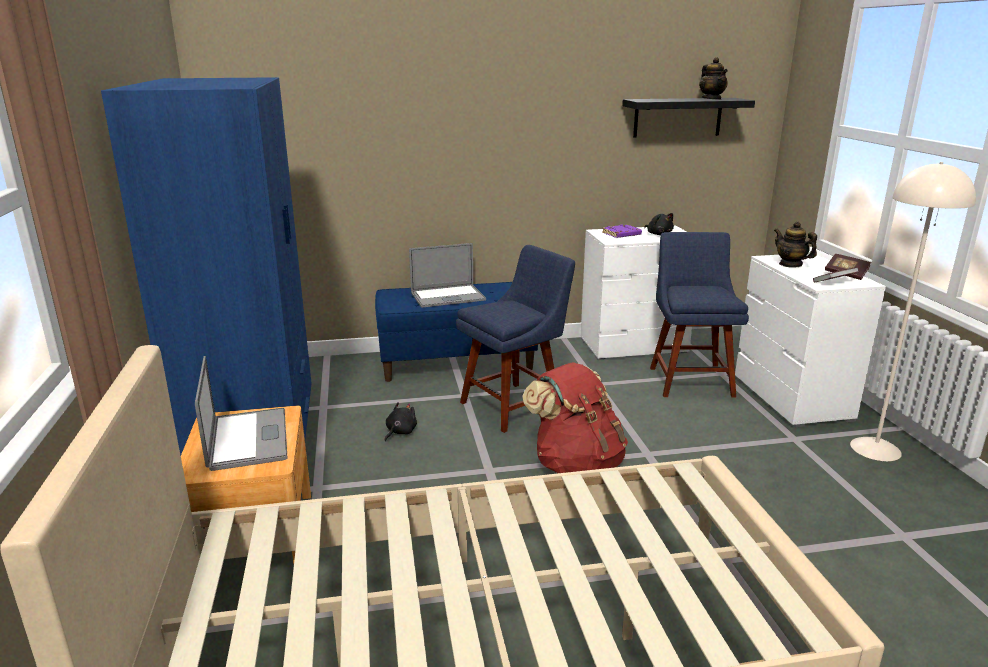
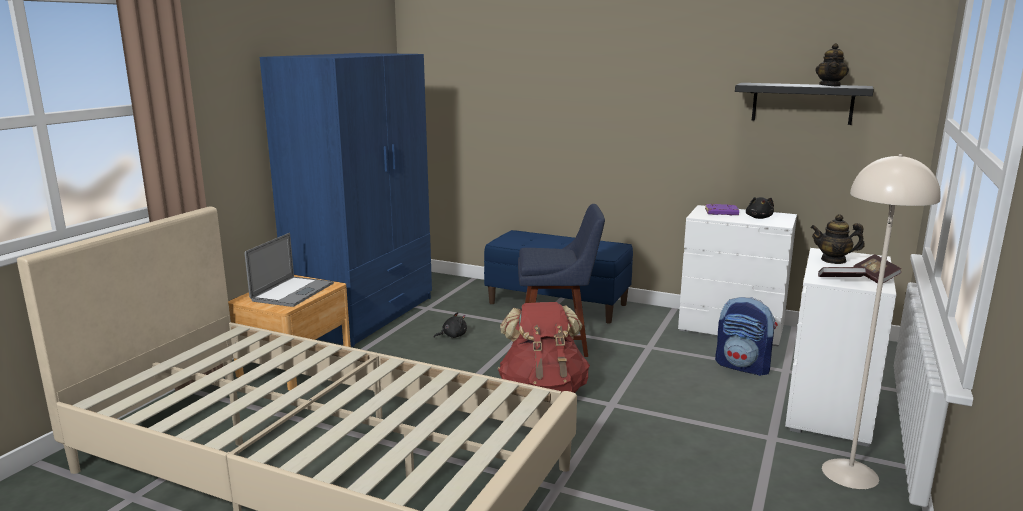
camera: 35 degrees right, 5 degrees down
laptop [409,243,486,308] -> none
blue chair [650,232,749,398] -> backpack [715,297,778,376]
teapot [774,221,817,268] -> teapot turned 75 degrees counterclockwise [810,214,865,264]

